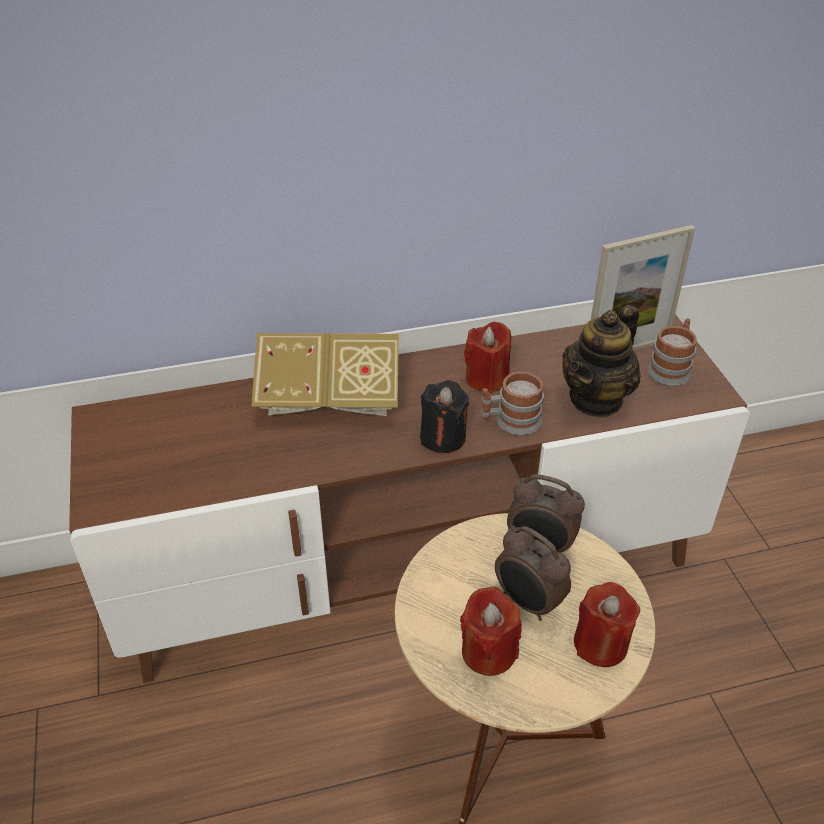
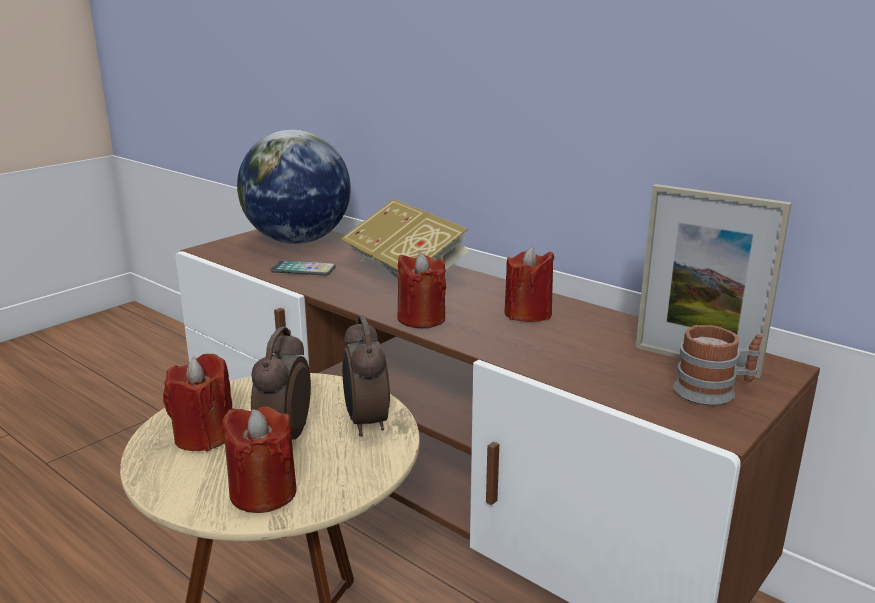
camera: 55 degrees right, 20 degrees down
black candle [420,380,469,453] -> red candle [397,252,446,328]
mug [481,372,544,435] -> none
teapot [562,305,641,418] -> none
none -> globe [237,130,351,244]
none -> phone [270,261,336,276]

